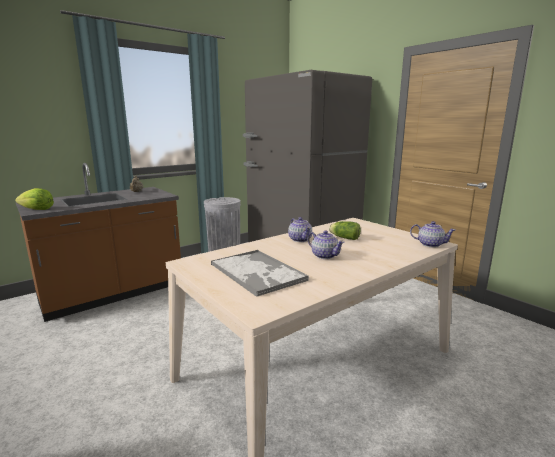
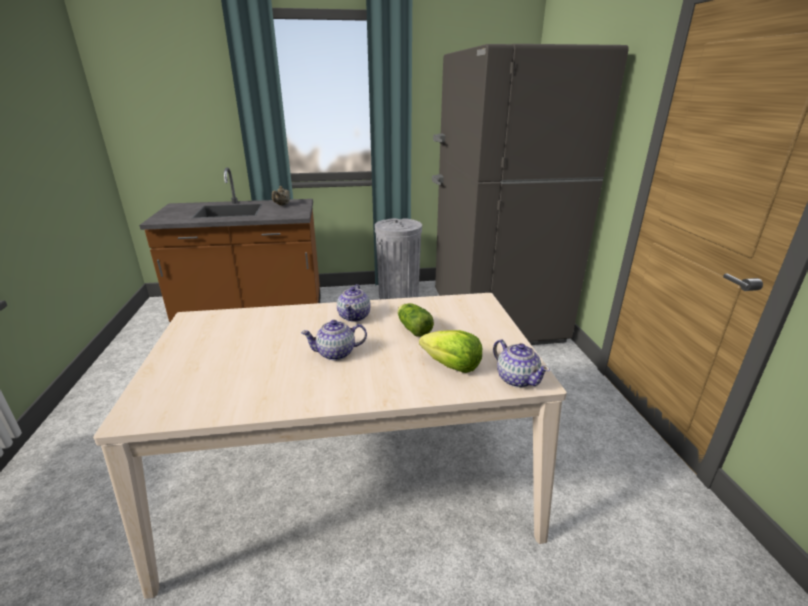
camera: 30 degrees right, 10 degrees up
lettuce [15,188,54,210] -> lettuce moved to [419,330,482,373]
tray [211,250,309,297] -> none
teapot [308,230,345,259] -> teapot turned 90 degrees clockwise [301,320,367,360]

